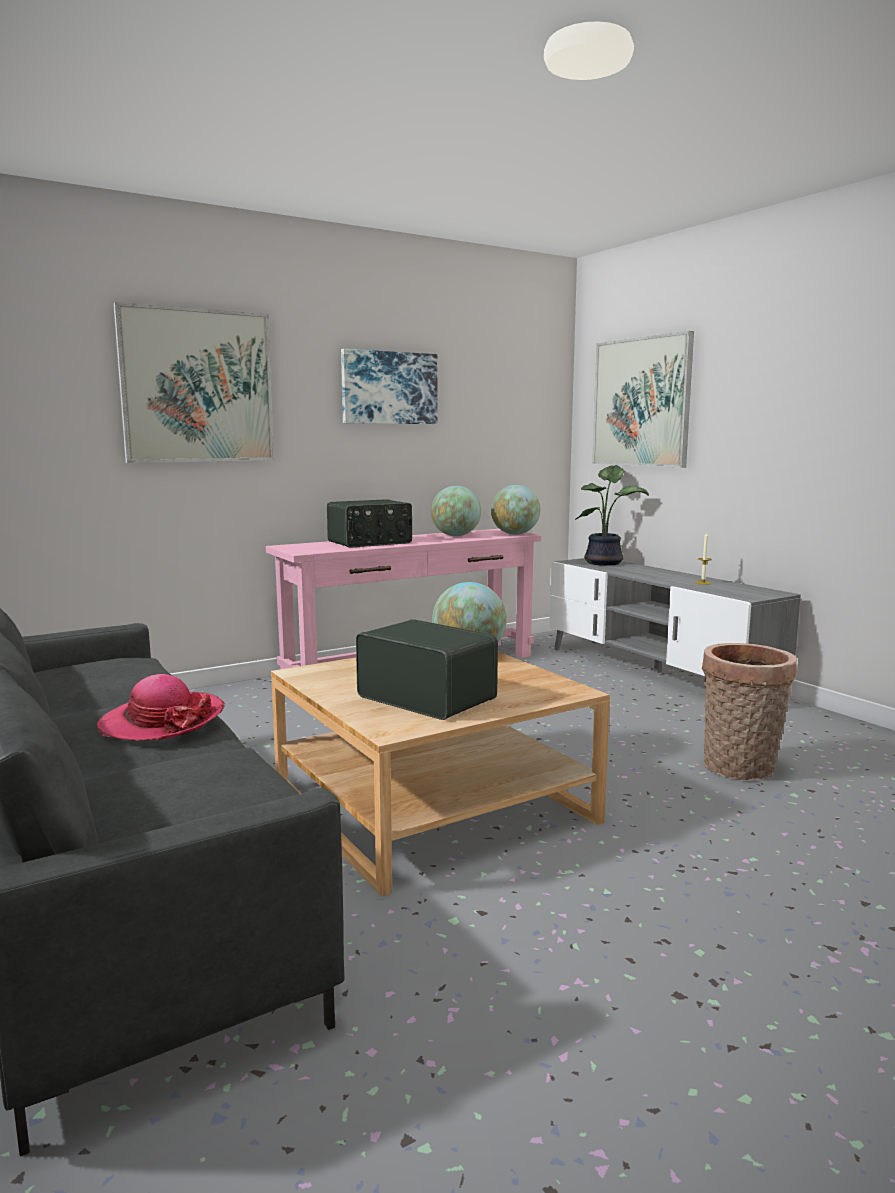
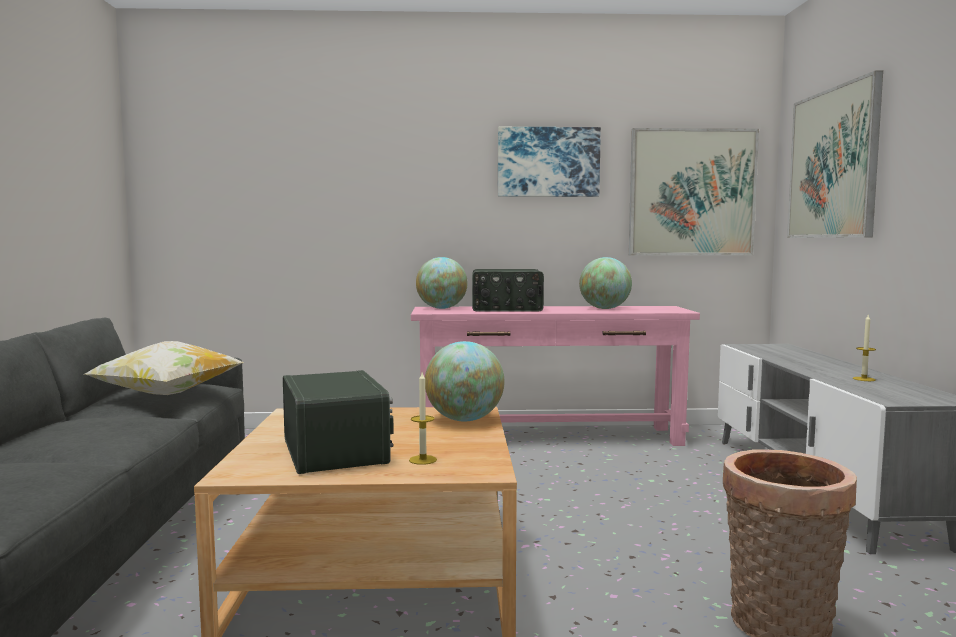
camera: 30 degrees right, 5 degrees down
hat [97,674,225,741] -> none
picture [113,302,275,463] -> picture moved to [629,128,759,256]
globe [491,485,540,535] -> globe moved to [416,257,468,309]
potted plant [575,465,649,566] -> none
none -> pillow [85,341,244,395]
none -> candle [409,373,437,465]

